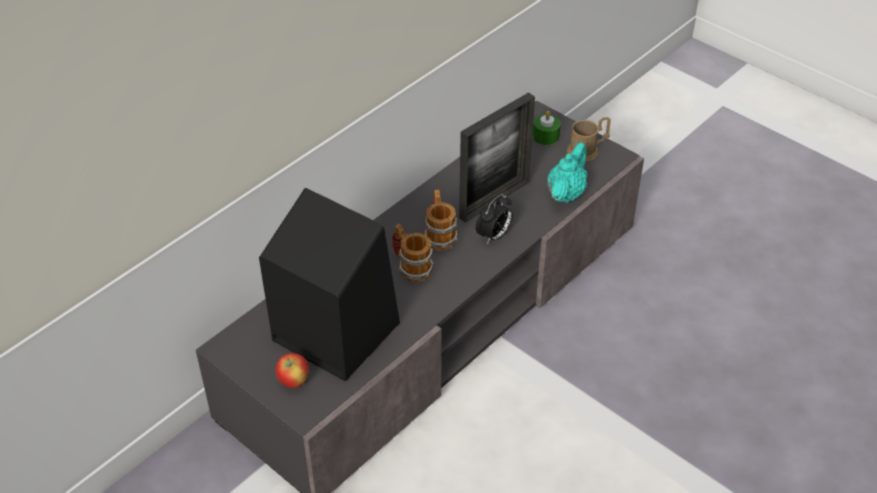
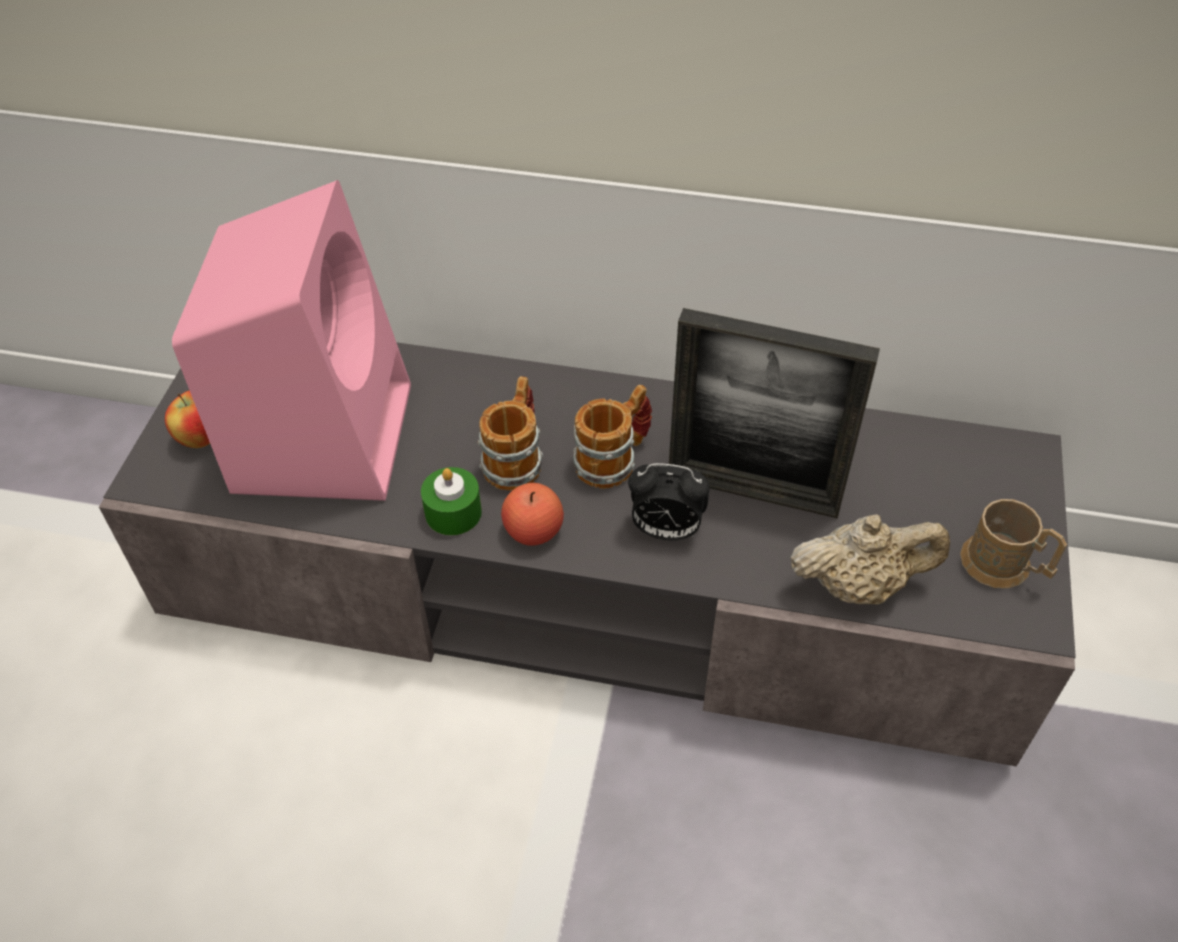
camera: 60 degrees right, 5 degrees up
black speaker [259,188,400,381] -> pink speaker [172,180,411,501]
green candle [533,111,561,145] -> green candle moved to [421,467,482,535]
turquoise teapot [547,143,588,203] -> beige teapot [790,514,950,605]
none -> apple [501,483,564,546]

